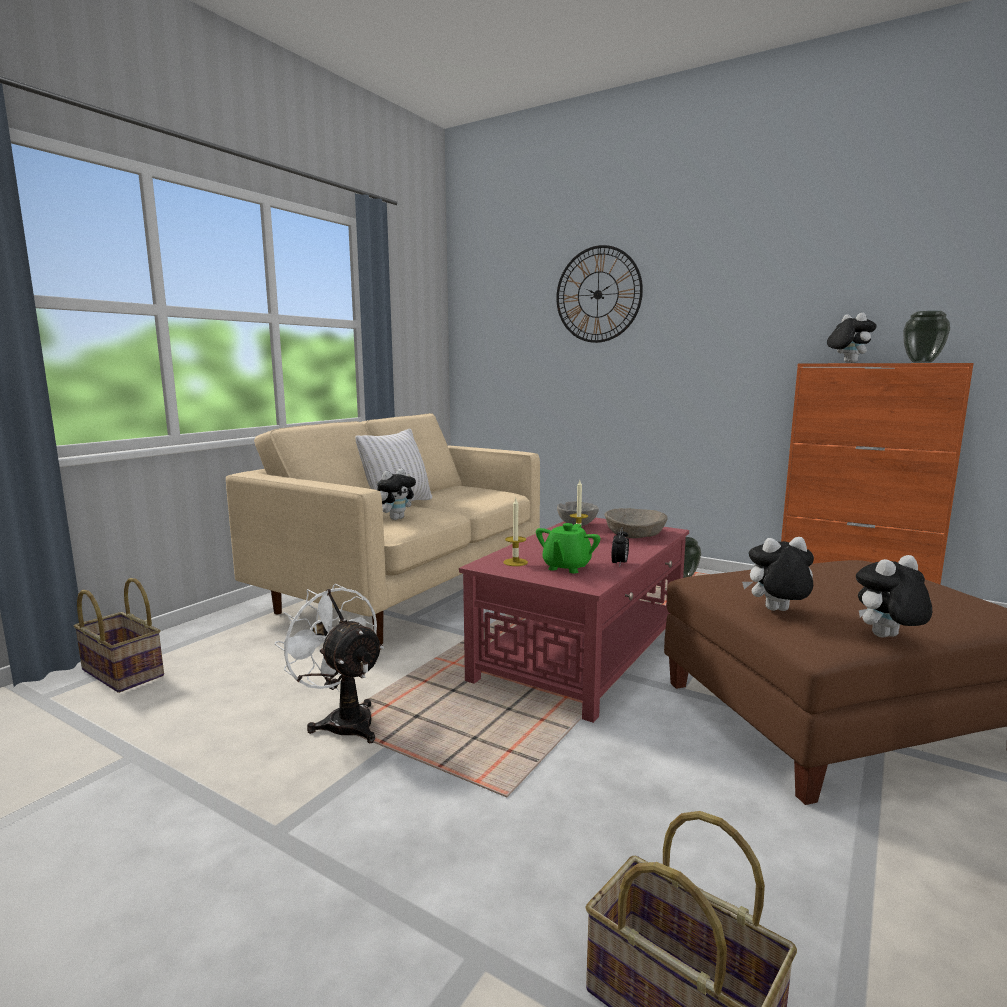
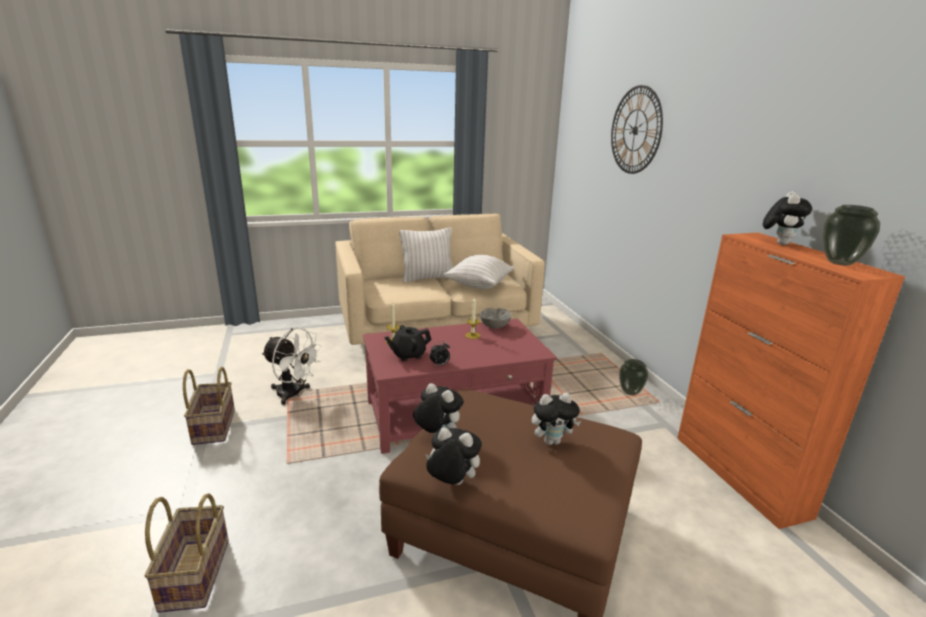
camera: 40 degrees right, 10 degrees up
basket [74,578,164,693] -> basket moved to [183,367,235,445]
white fan [274,584,384,743] -> white fan turned 120 degrees clockwise [261,327,322,405]
plush toy [377,469,416,520] -> plush toy moved to [532,393,581,445]
green teapot [536,523,600,573] -> black teapot [384,325,431,361]
beige bowl [605,508,668,538] -> none
none -> white pillow [444,255,514,289]

